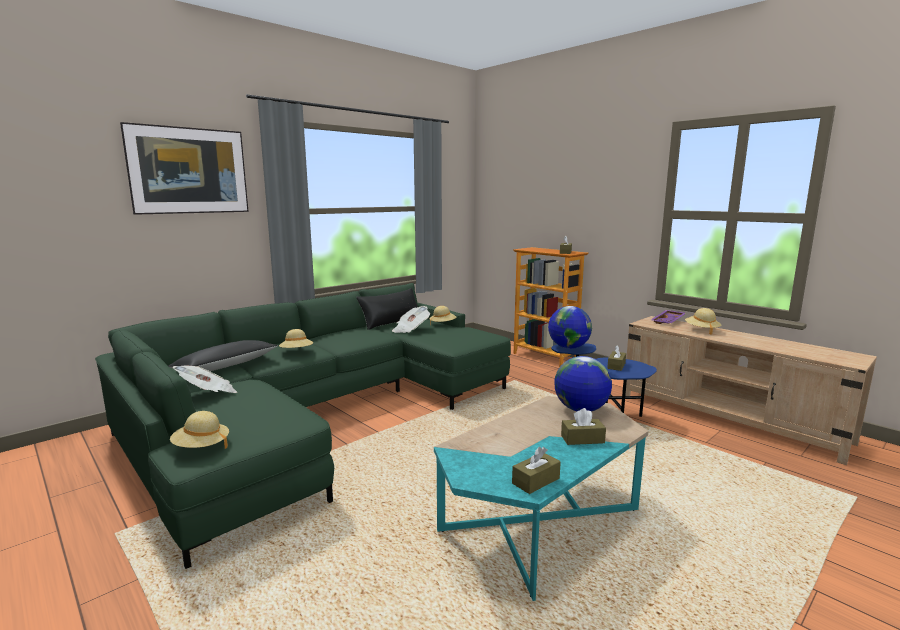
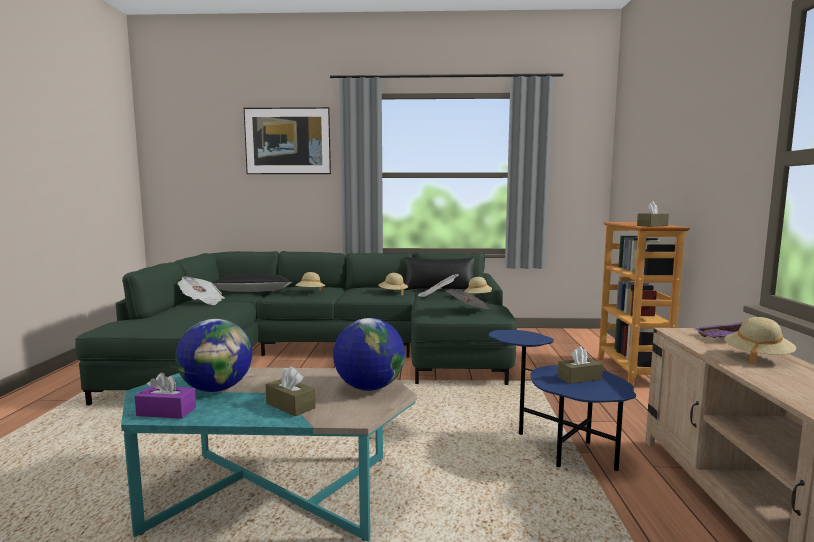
camera: 45 degrees right, 5 degrees down
beige hat [170,411,229,449] -> beige hat moved to [378,273,408,296]
brown tissue box [512,447,561,494] -> purple tissue box [135,372,196,419]
globe [548,306,592,349] -> globe moved to [175,319,252,392]
none -> newspaper [446,289,490,309]

